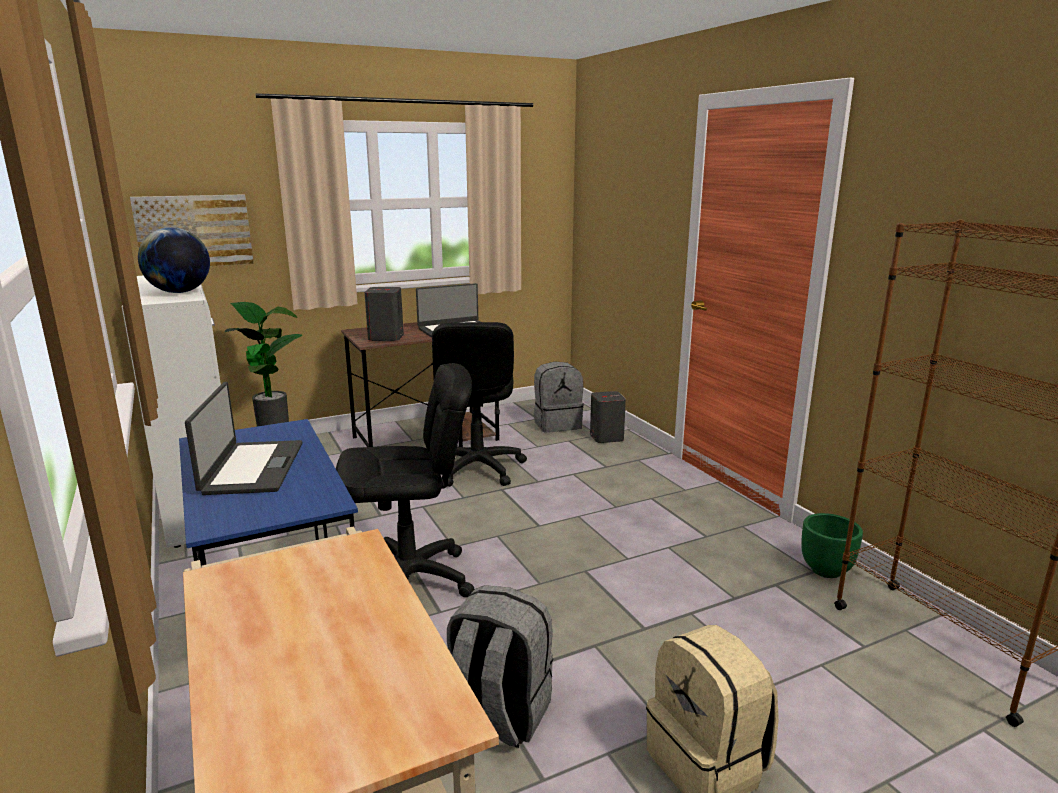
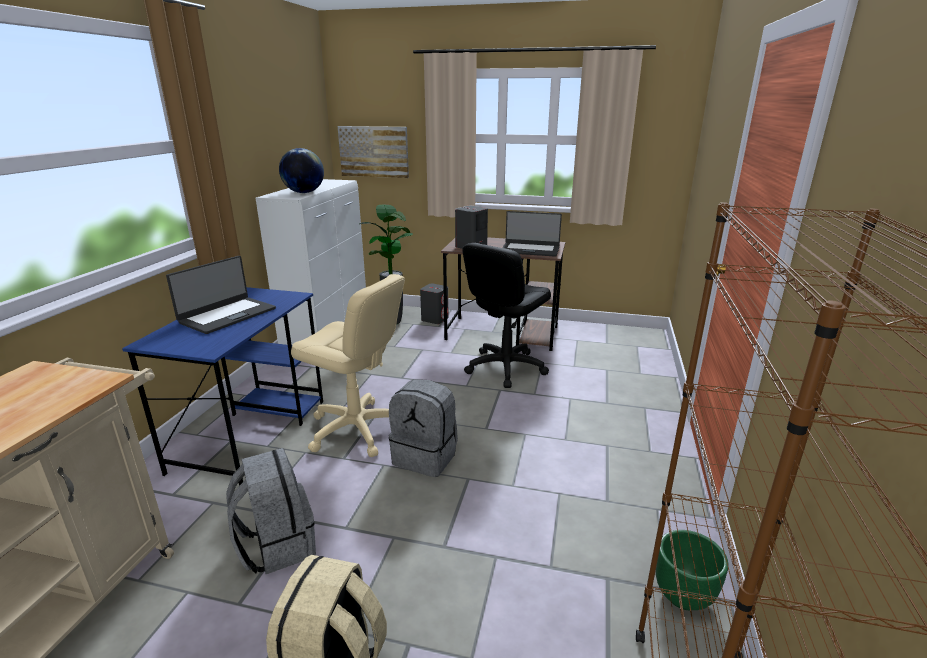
camera: 40 degrees right, 5 degrees up
black office chair [336,363,474,597] -> beige office chair [291,274,405,457]
grey backpack [534,361,584,433] -> grey backpack moved to [389,379,458,477]
grey speaker [590,391,626,443] -> grey speaker moved to [420,284,449,324]

